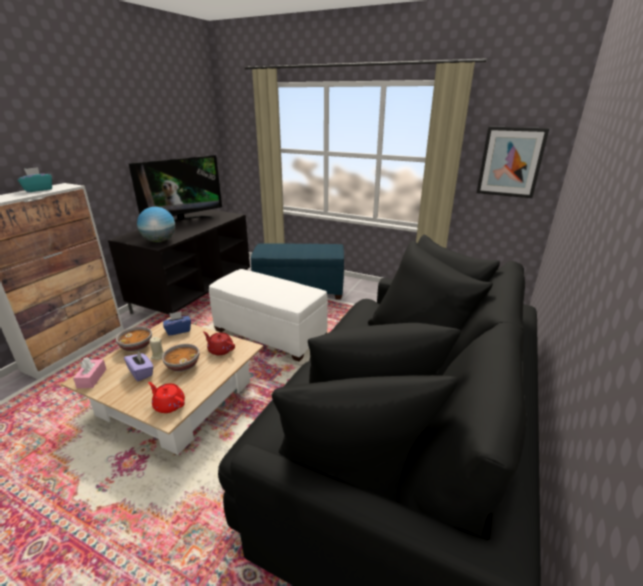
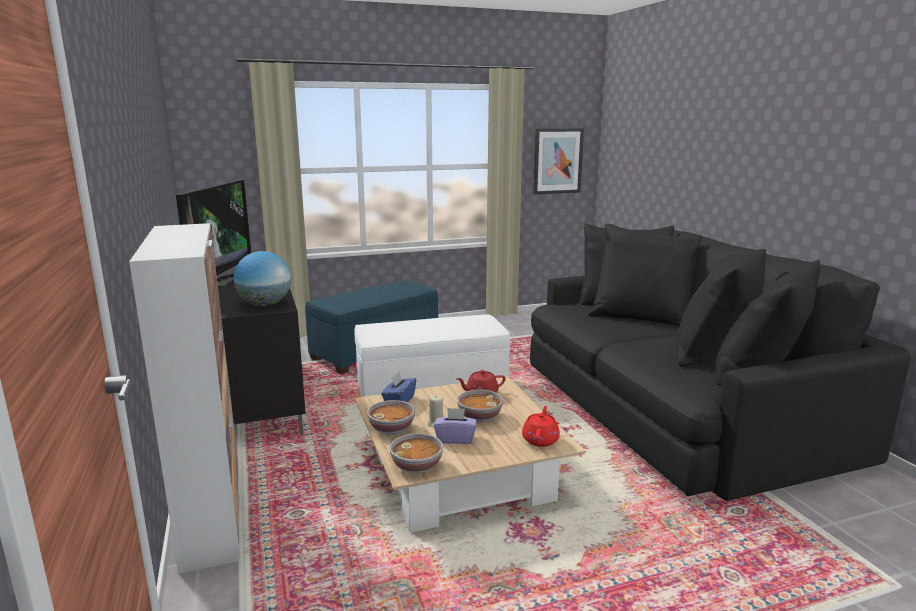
camera: 45 degrees left, 10 degrees down
turquoise tissue box [17,167,52,192] -> none
pink tissue box [73,357,106,388] -> bowl [390,433,443,474]
red teapot [148,382,185,413] -> red teapot turned 120 degrees clockwise [522,406,560,447]

